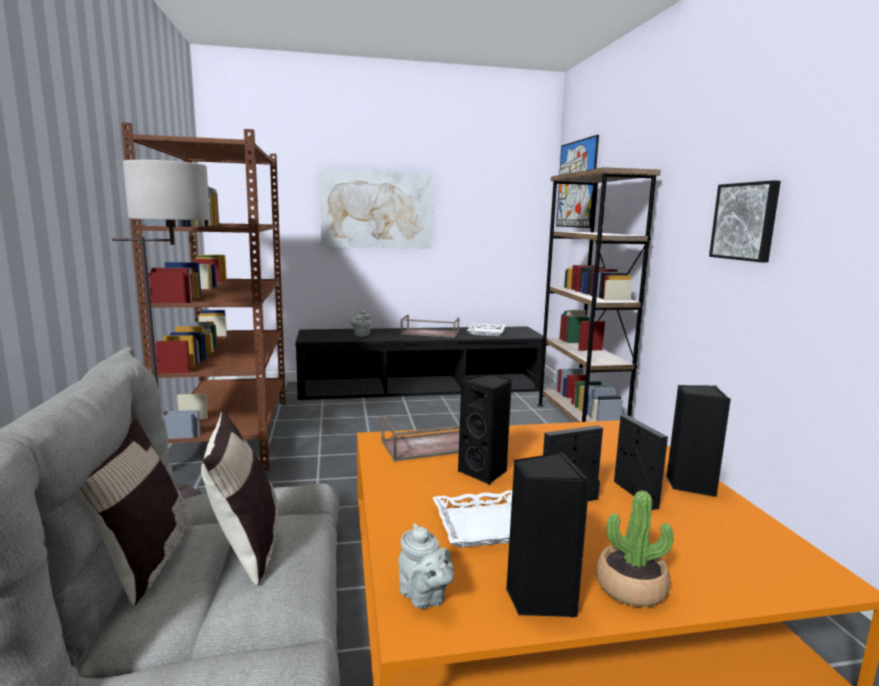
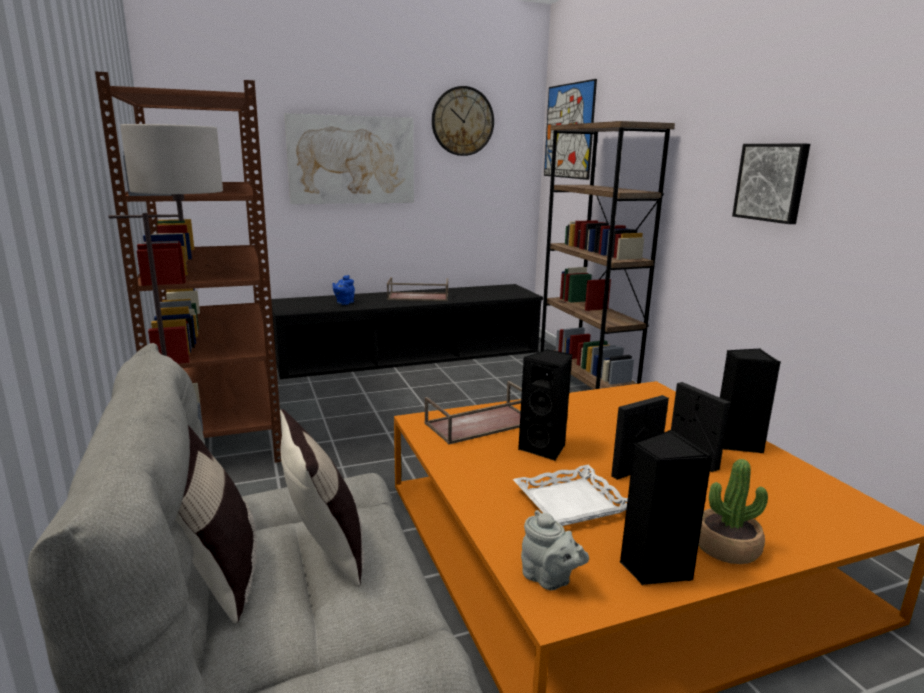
camera: 10 degrees left, 5 degrees up
grey teapot [350,310,371,337] -> blue teapot [332,275,355,305]
white tray [467,323,506,336] -> none
none -> wall clock [432,86,494,156]

